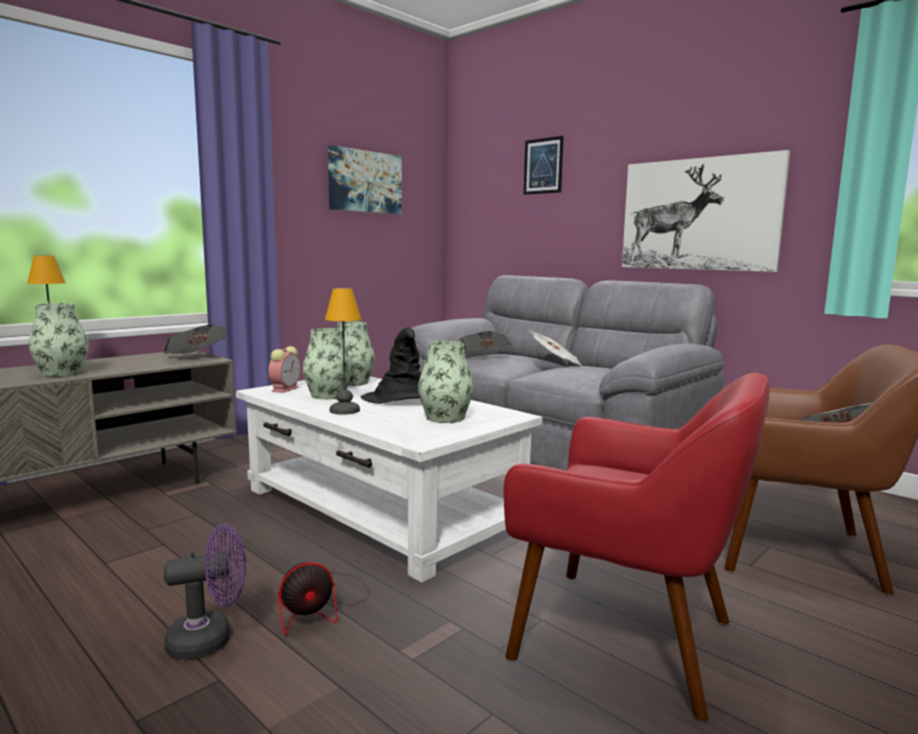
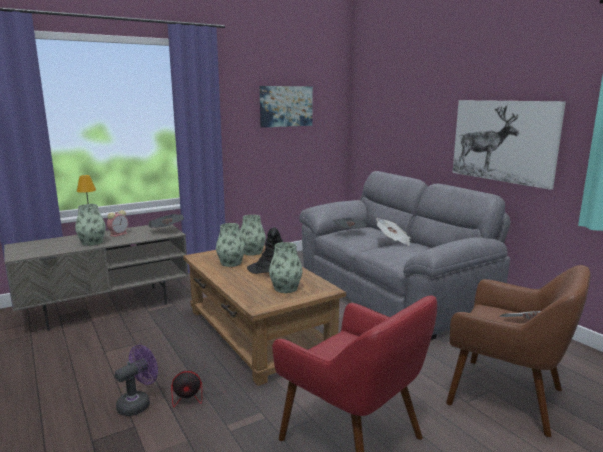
camera: 15 degrees right, 5 degrees up
purple fan [164,524,246,660] -> purple fan turned 45 degrees counterclockwise [115,345,158,416]
white coffee table [236,376,543,583] -> brown coffee table [183,245,346,386]
alarm clock [269,346,301,393] -> alarm clock moved to [107,210,128,237]
table lamp [325,288,361,415] -> none
picture [524,136,564,195] -> none

